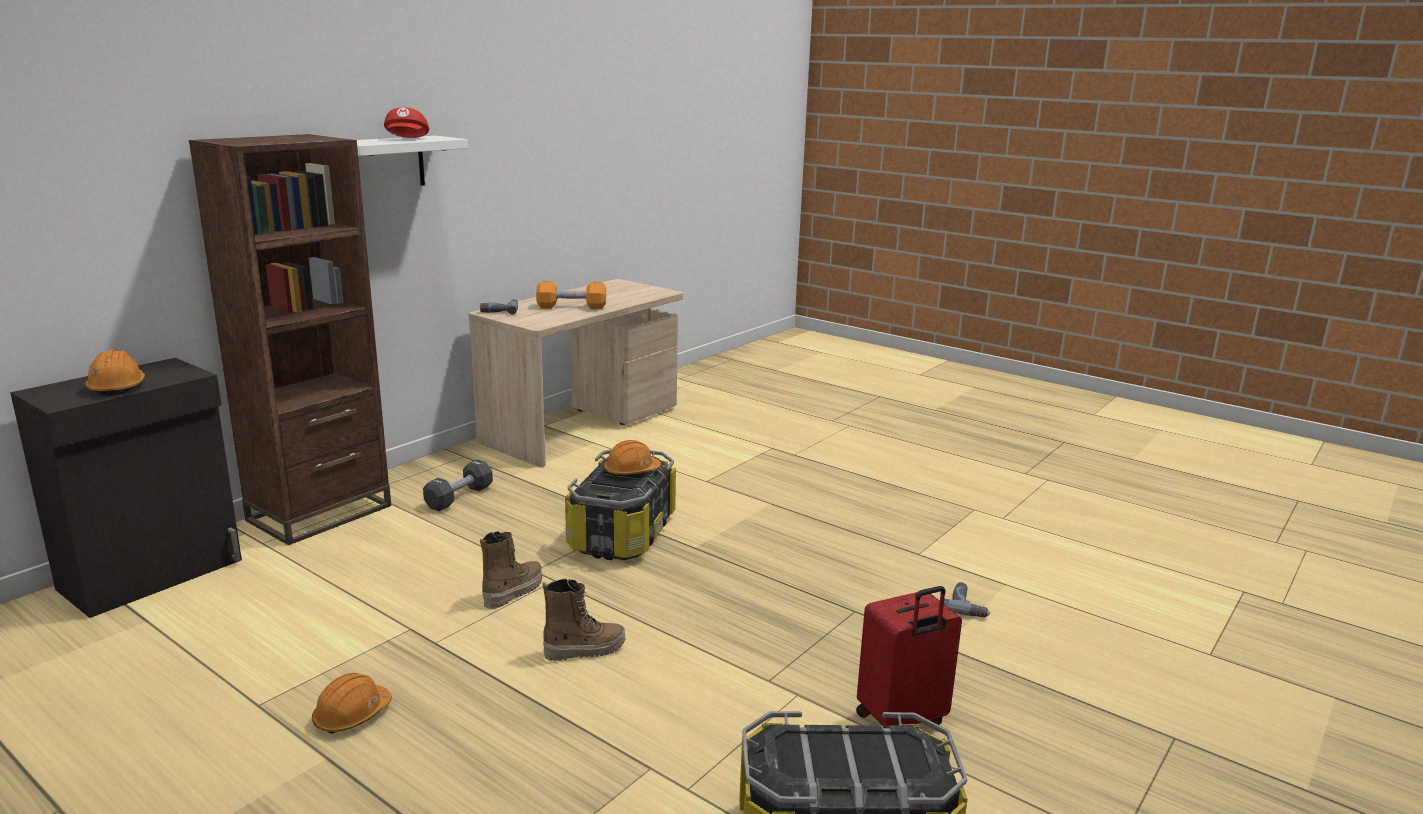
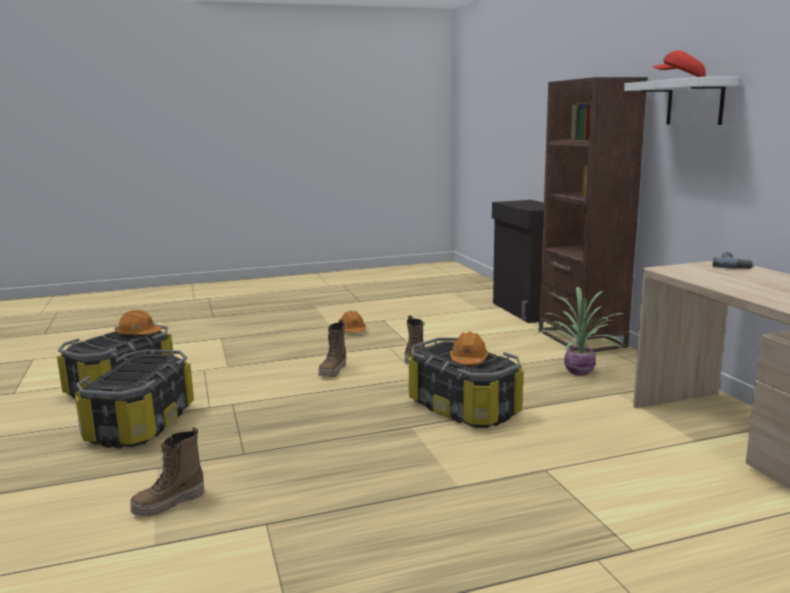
camera: 125 degrees right, 5 degrees down
orange hard hat [85,349,145,396] -> orange hard hat moved to [116,310,162,335]
black dumbbell [423,460,493,511] -> potted plant [534,287,625,376]
orange dumbbell [536,281,606,309] -> none
red suitcase [856,586,962,728] -> storage box [75,349,194,448]
power drill [944,582,990,617] -> boot [130,427,205,517]

